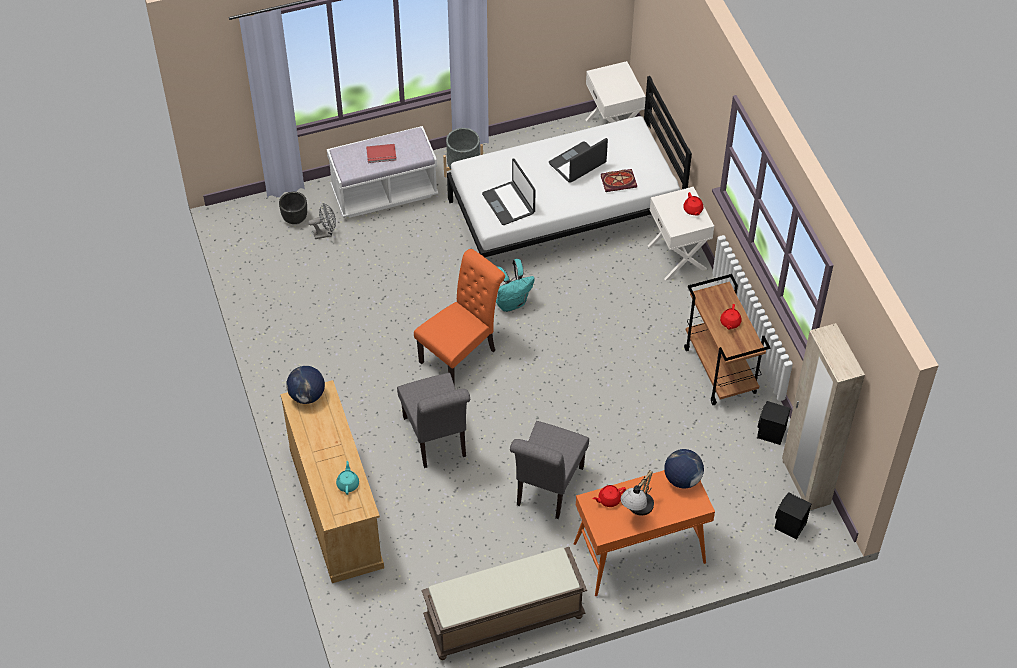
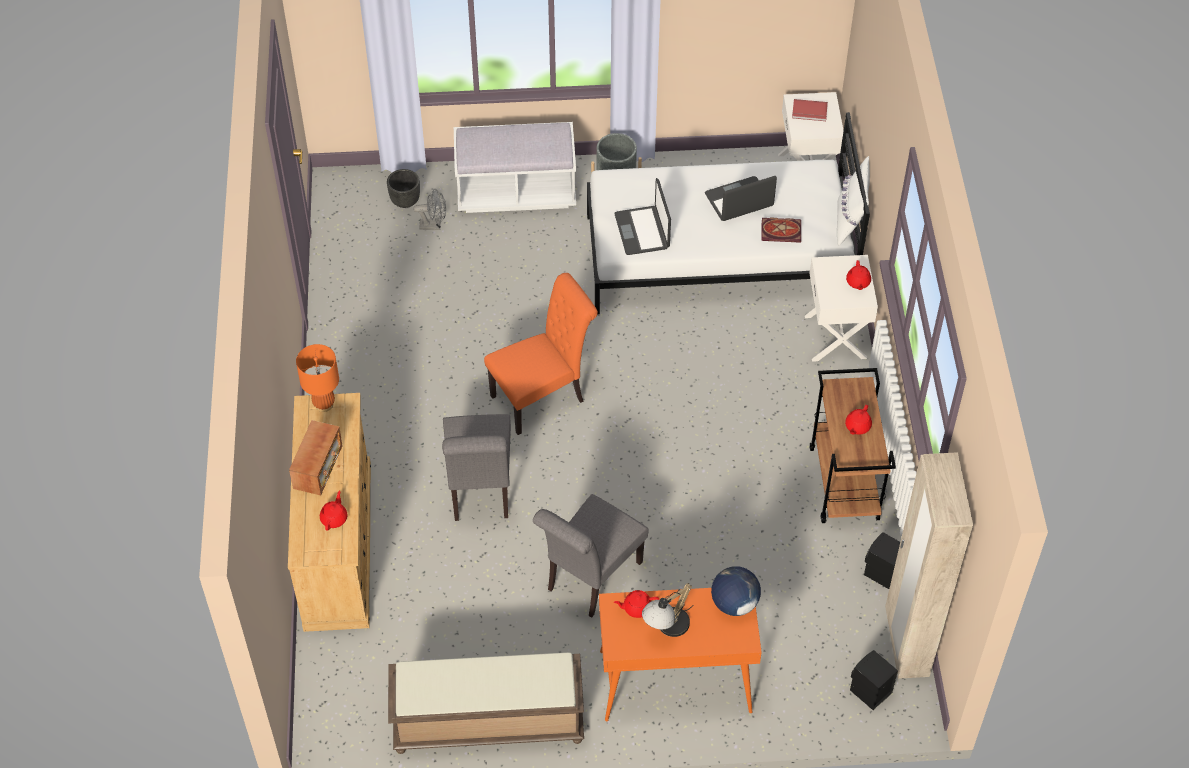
camera: 15 degrees right, 0 degrees up
globe [286,366,325,404] -> orange table lamp [296,344,339,412]
turquoise teapot [336,461,359,495] -> red teapot [320,490,348,531]
red book [366,144,397,163] -> red book moved to [792,99,828,121]
turquoise backpack [496,259,535,312] -> none
none -> radio [289,420,343,495]
none -> white pillow [837,156,870,246]

